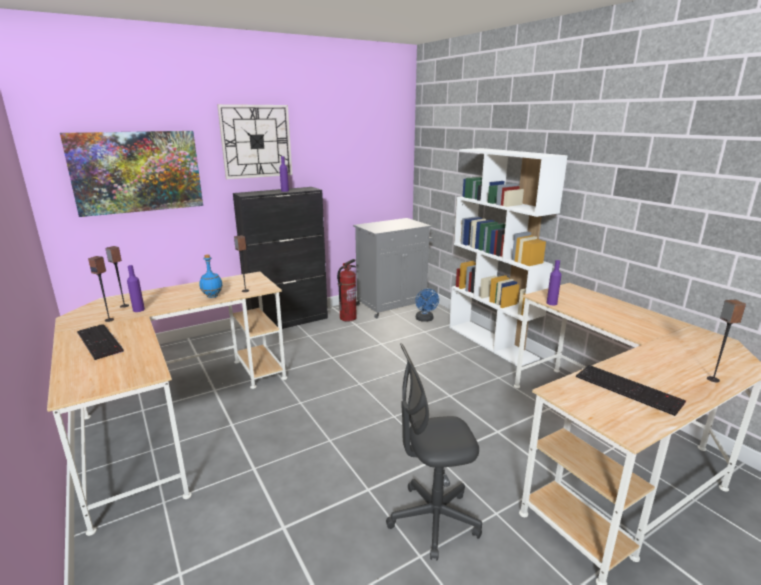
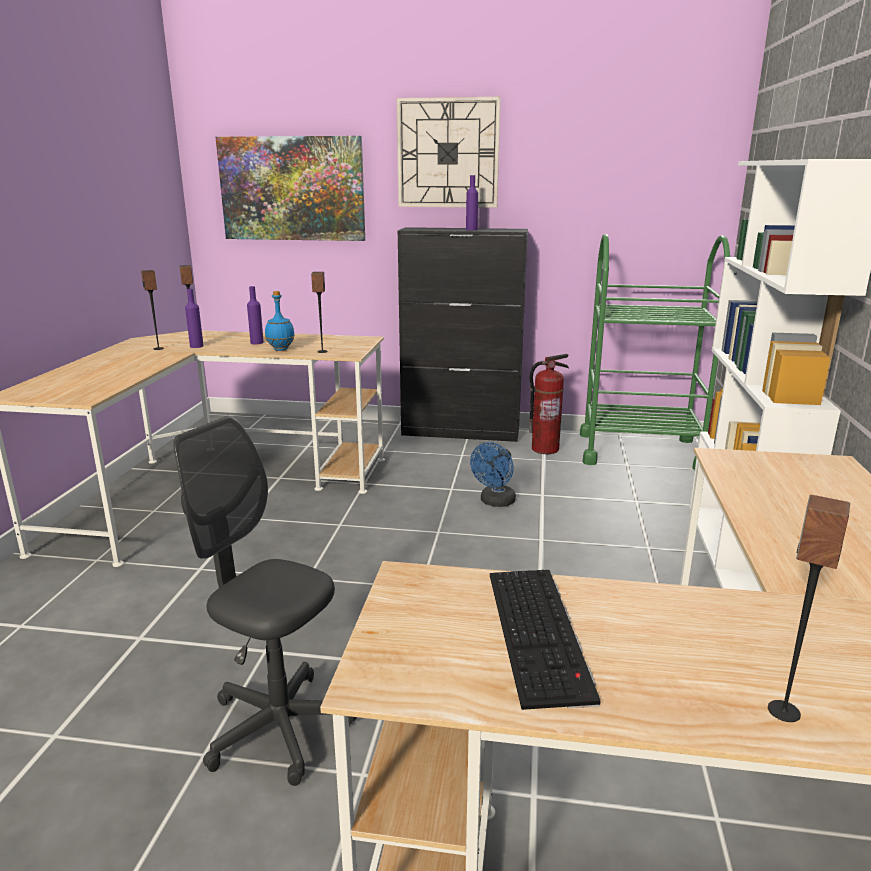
camera: 40 degrees right, 0 degrees up
keyboard [77,324,124,360] -> none
grey cabinet [353,218,433,318] -> green cart [580,234,730,470]
blue fan [415,289,439,322] -> blue fan moved to [470,442,516,507]
purple bottle [547,260,562,305] -> purple bottle moved to [247,286,264,344]

